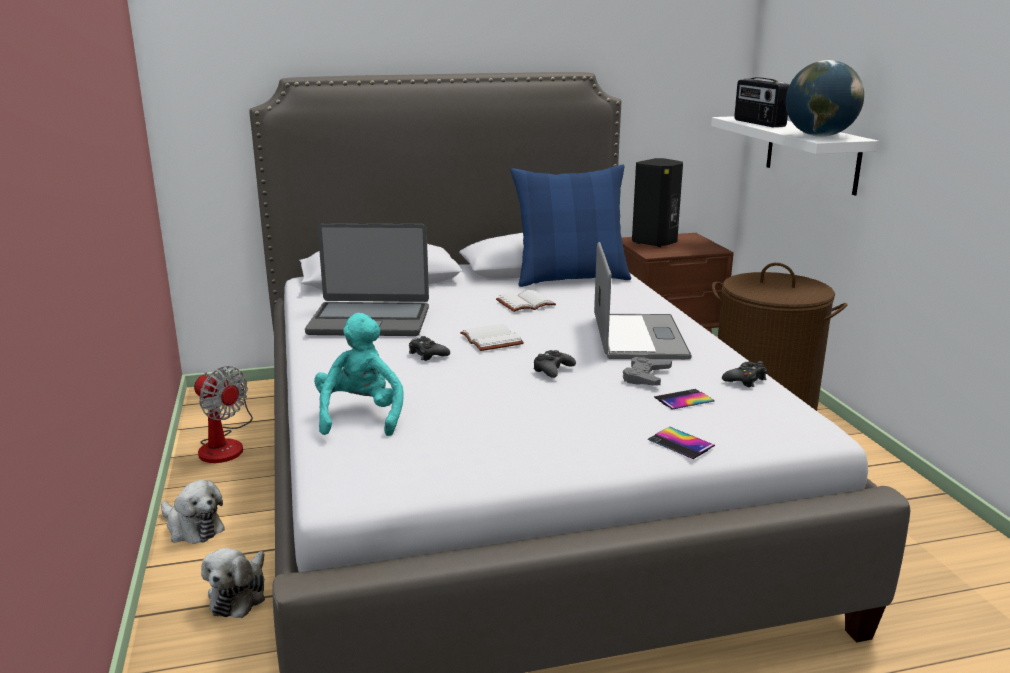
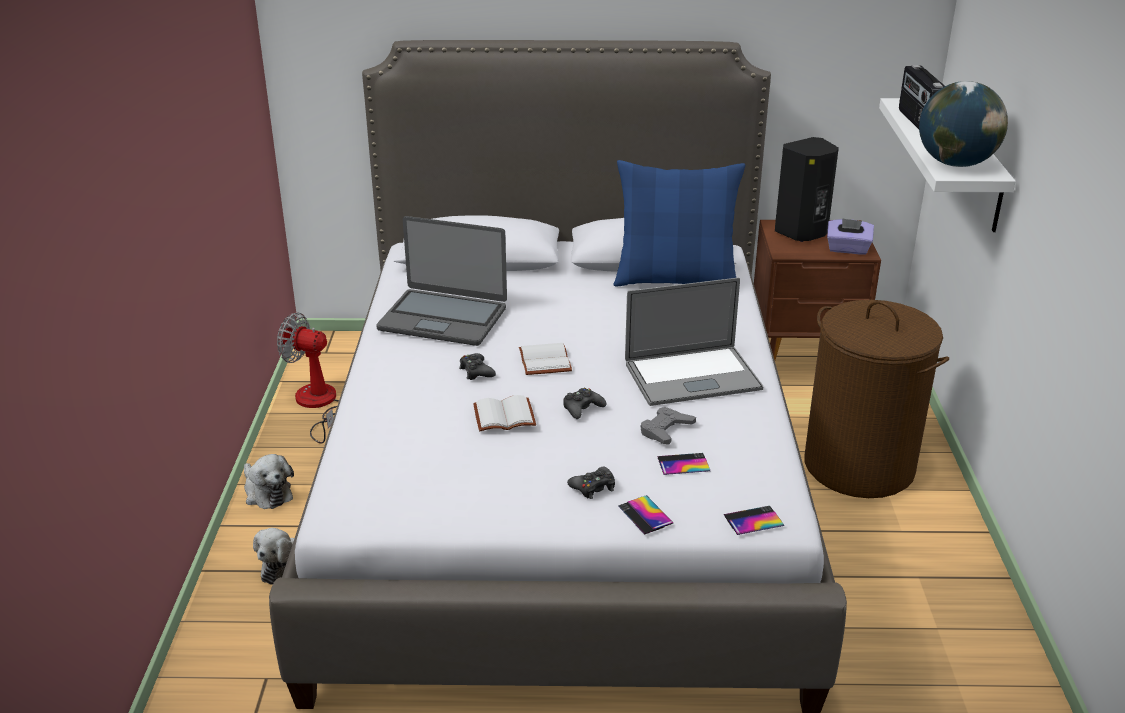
camera: 15 degrees right, 10 degrees up
fan [194,366,253,463] -> fan turned 150 degrees clockwise [277,312,339,444]
turquoise plush toy [314,313,403,436] -> none
white book [496,290,556,312] -> white book moved to [473,395,536,431]
laptop [594,242,692,359] -> laptop turned 60 degrees clockwise [625,277,763,406]
black game controller [722,361,767,387] -> black game controller moved to [567,467,615,499]
none -> phone [724,506,784,535]
none -> purple tissue box [827,218,874,255]

